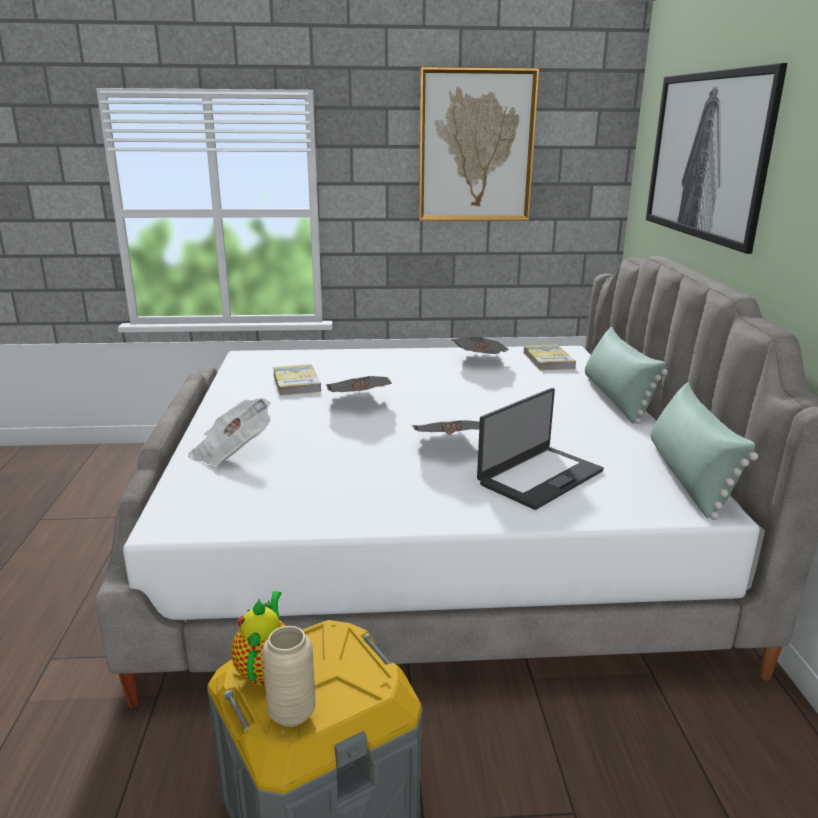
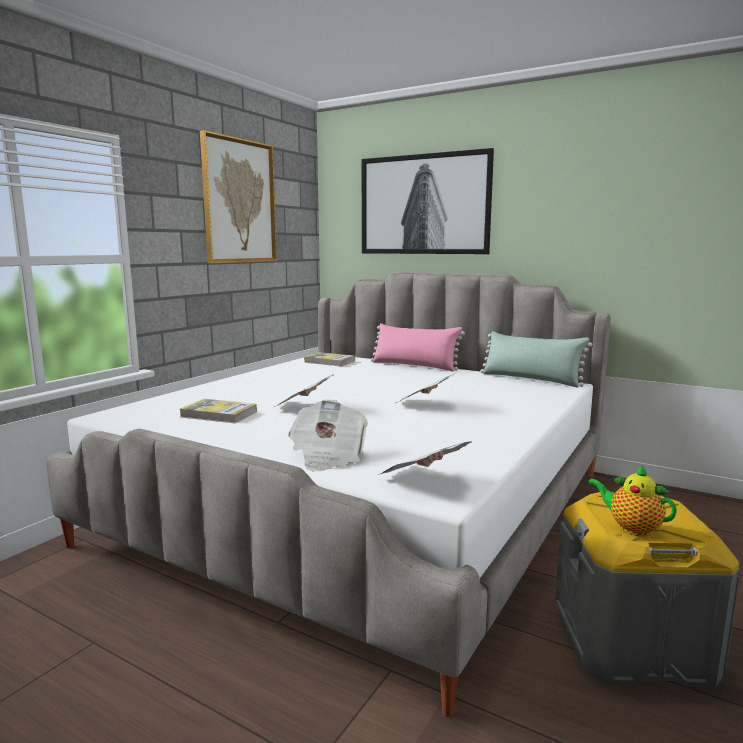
camera: 55 degrees left, 10 degrees down
beige vase [262,626,316,727] -> none
newspaper [452,337,509,354] -> newspaper moved to [378,442,471,475]
laptop [477,388,604,510] -> none
green pillow [585,327,668,424] -> pink pillow [371,323,465,372]

